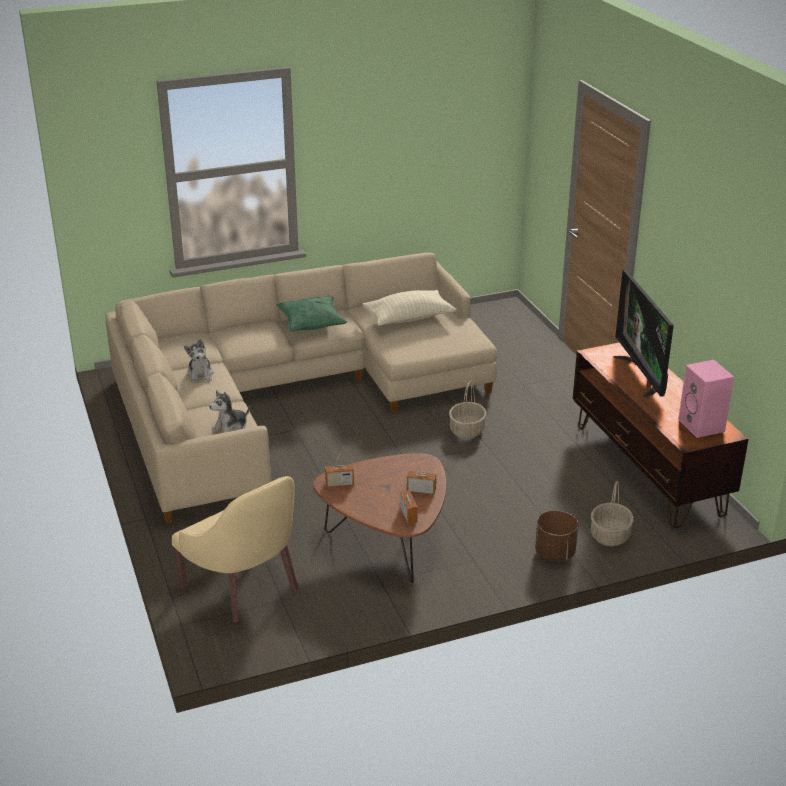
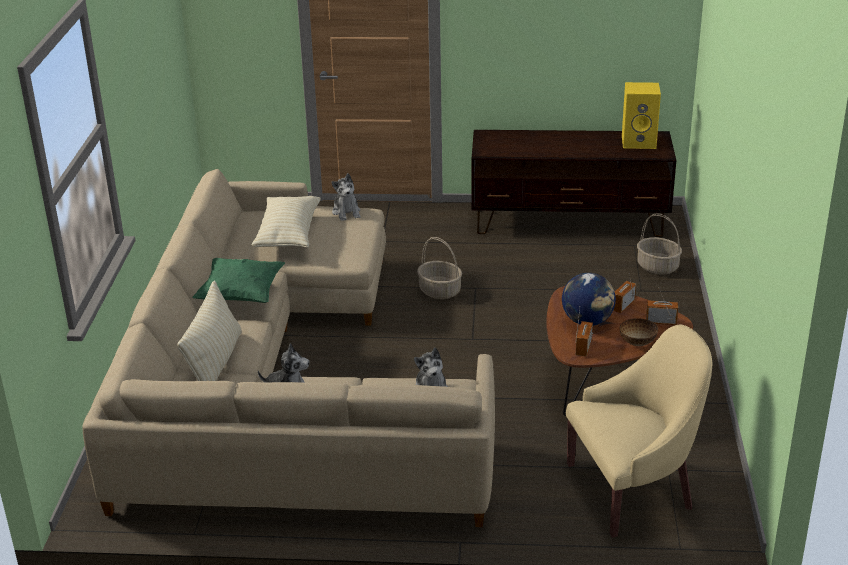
camera: 65 degrees left, 0 degrees up
brown planter [535,510,578,561] -> none
television [614,269,674,398] -> none
pink speaker [678,360,734,438] -> yellow speaker [622,82,661,149]
none -> beige pillow [177,281,242,381]
none -> plush toy [331,173,361,221]
none -> globe [562,273,616,326]
none -> bowl [620,318,658,346]

